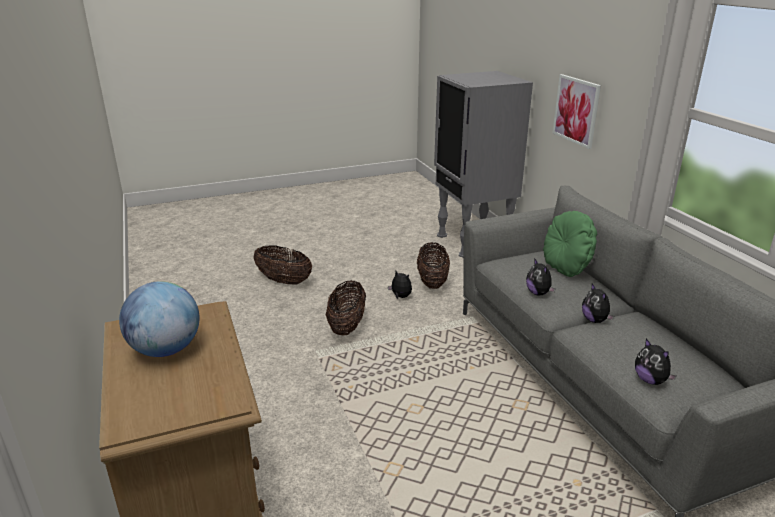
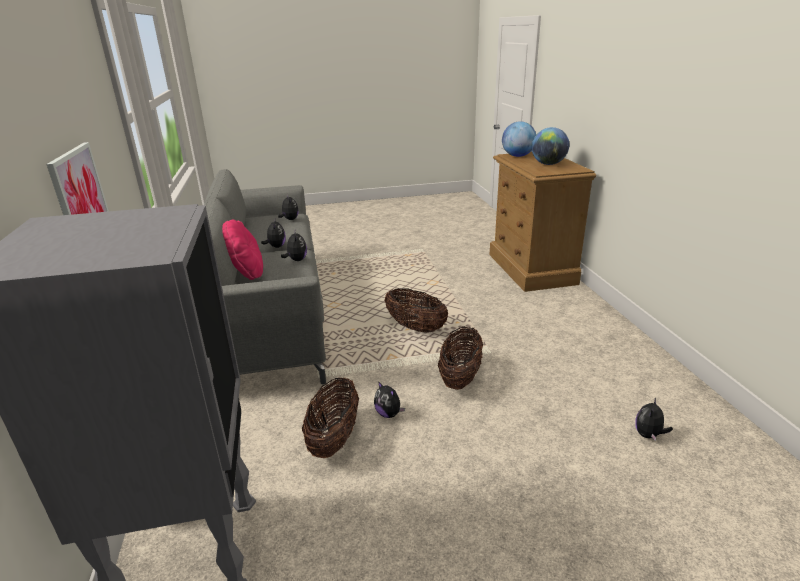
camera: 170 degrees left, 0 degrees up
basket [253,245,312,285] -> basket moved to [384,288,448,333]
green pillow [543,211,597,277] -> pink pillow [222,220,263,280]
none -> globe [502,121,536,157]
none -> plush toy [635,398,673,441]

